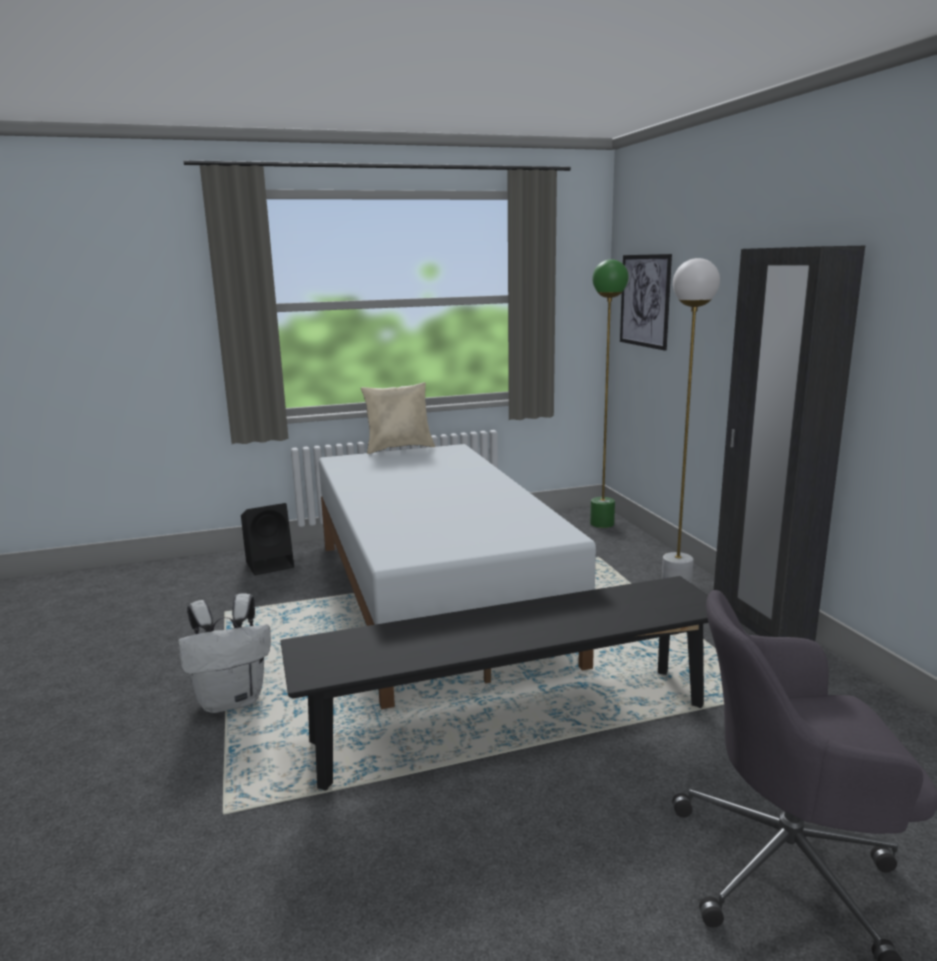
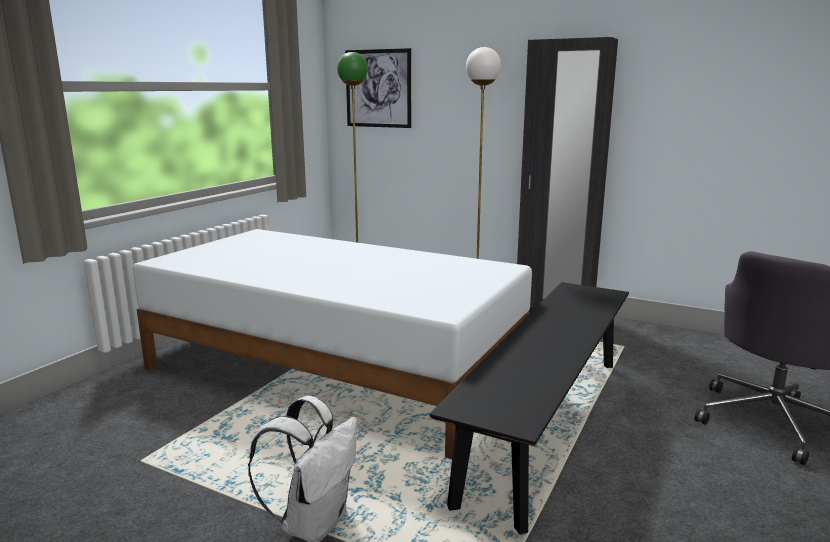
camera: 45 degrees left, 0 degrees up
black speaker [241,503,294,575] -> none
beige pillow [361,382,435,454] -> none

